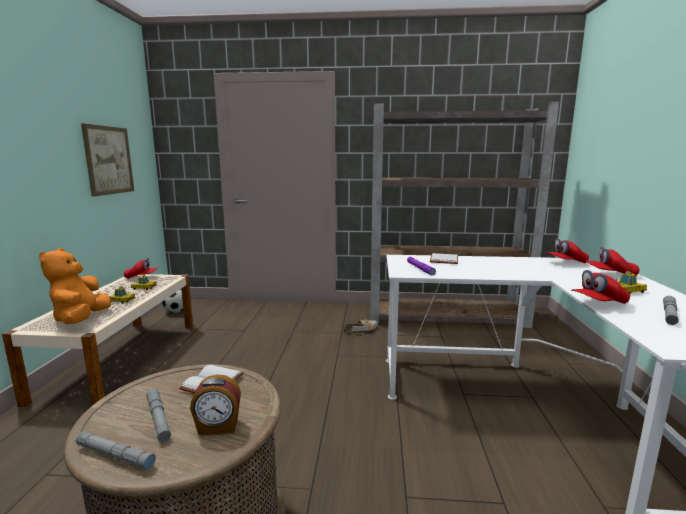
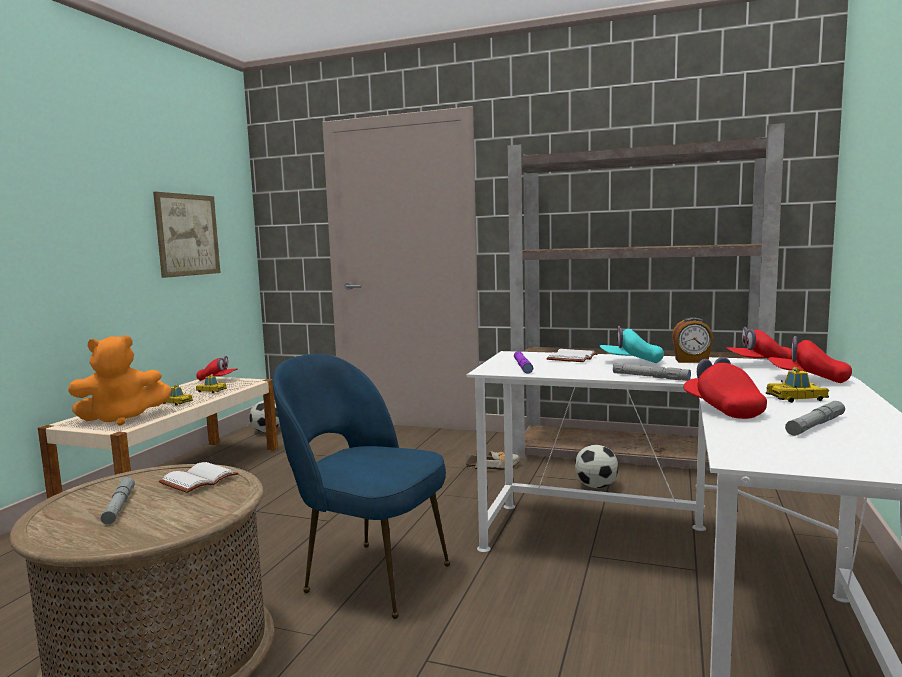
camera: 15 degrees right, 5 degrees down
orange plush toy [39,248,111,324] -> orange plush toy turned 120 degrees counterclockwise [68,335,172,426]
grey flashlight [76,431,156,470] -> grey flashlight moved to [613,363,691,381]
alarm clock [190,374,241,435] -> alarm clock moved to [672,317,713,363]
red cap [571,270,630,304] -> red cap turned 75 degrees clockwise [684,357,767,419]
none -> blue chair [273,354,450,619]
none -> football [575,445,618,488]
none -> turquoise cap [600,326,664,363]

